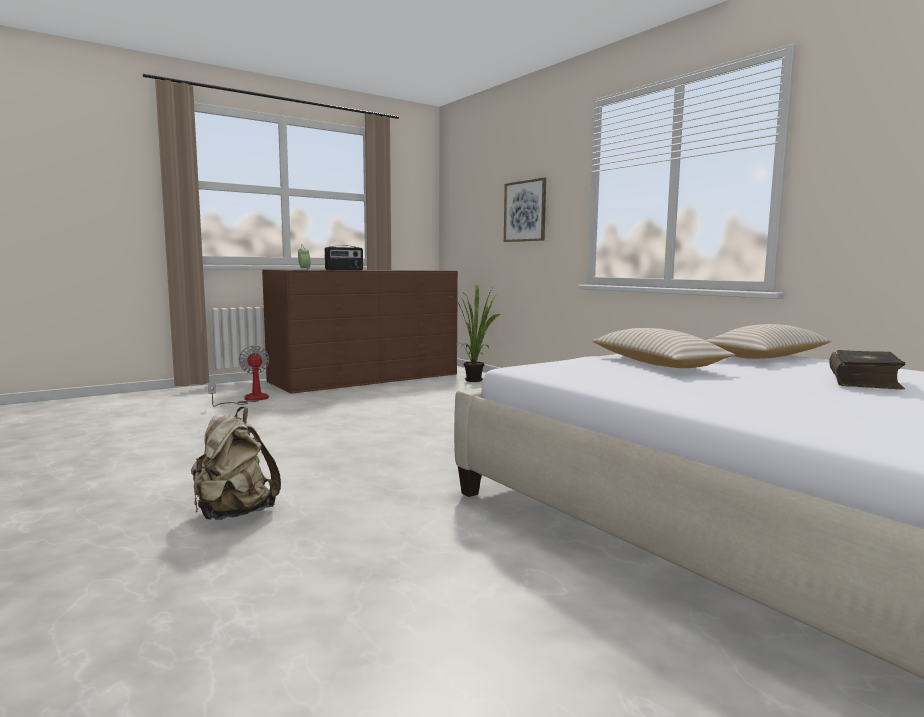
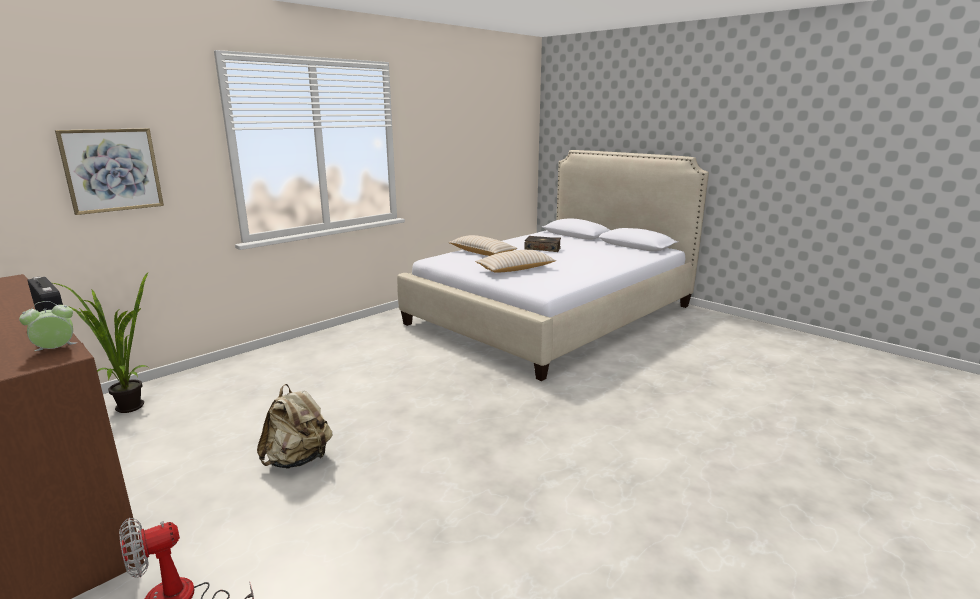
camera: 100 degrees left, 10 degrees up
beige backpack [191,406,281,520] -> beige backpack moved to [257,384,332,468]

